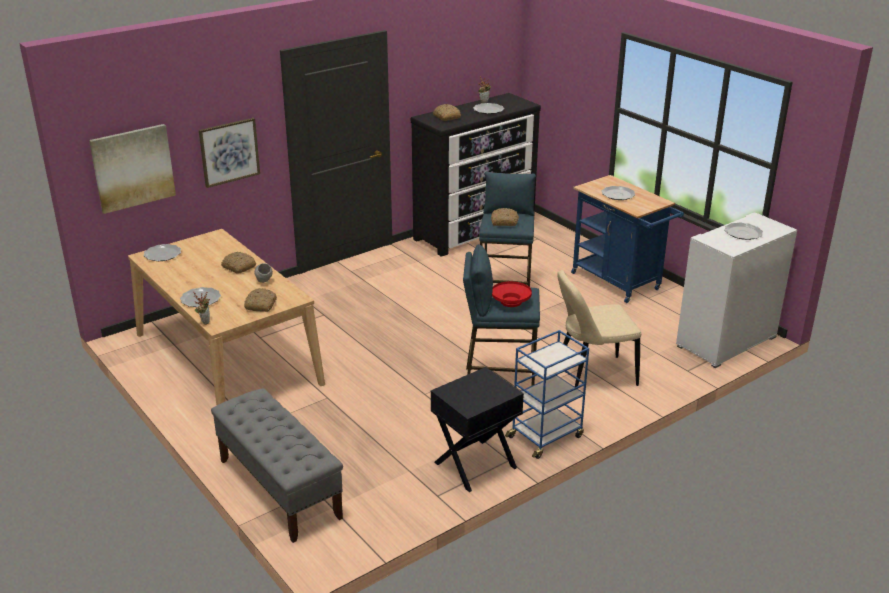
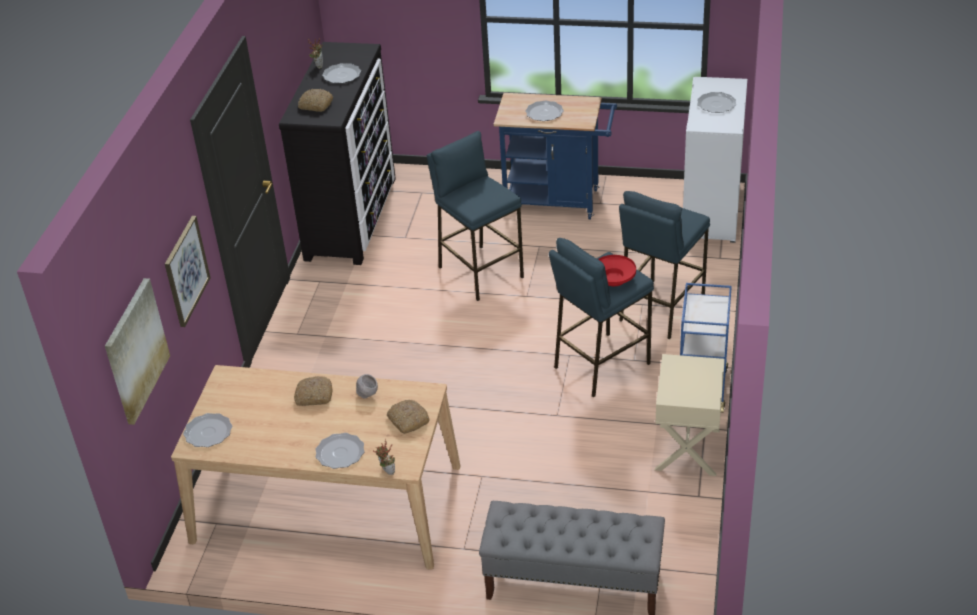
camera: 40 degrees left, 10 degrees up
black nightstand [431,367,524,492] -> beige nightstand [655,354,725,476]
bread [491,208,519,226] -> none
beige chair [557,270,641,387] -> blue stool [619,191,710,339]

